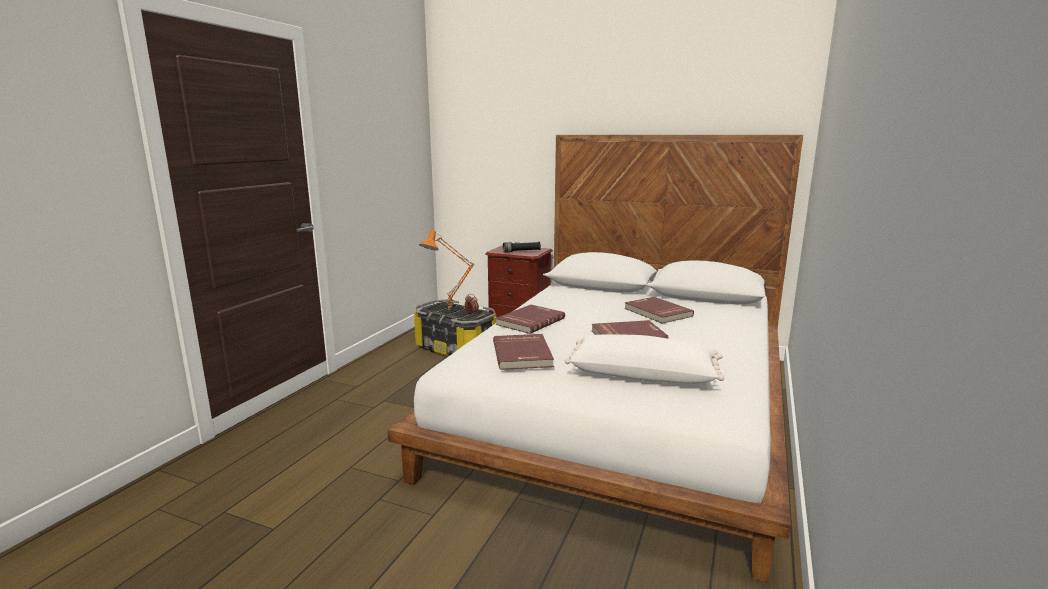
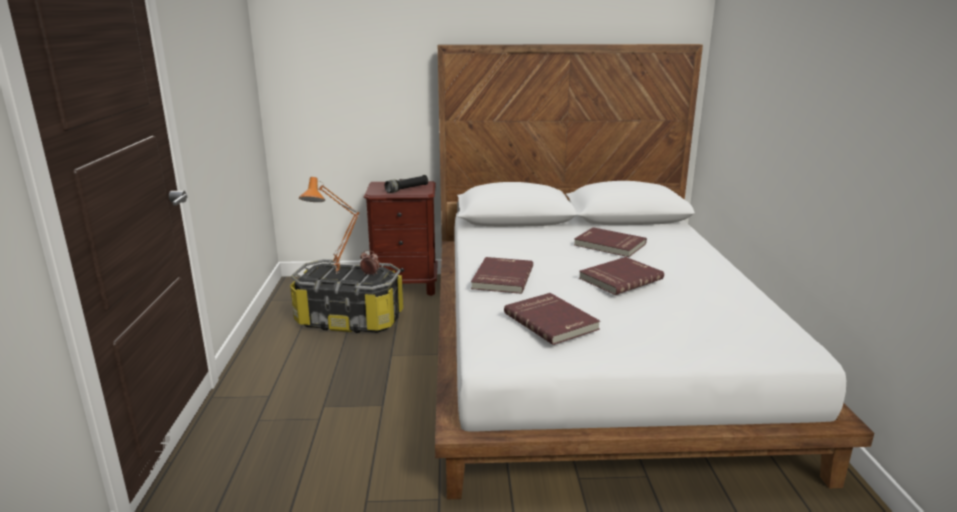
camera: 25 degrees left, 5 degrees up
white pillow [565,334,724,384] -> none

